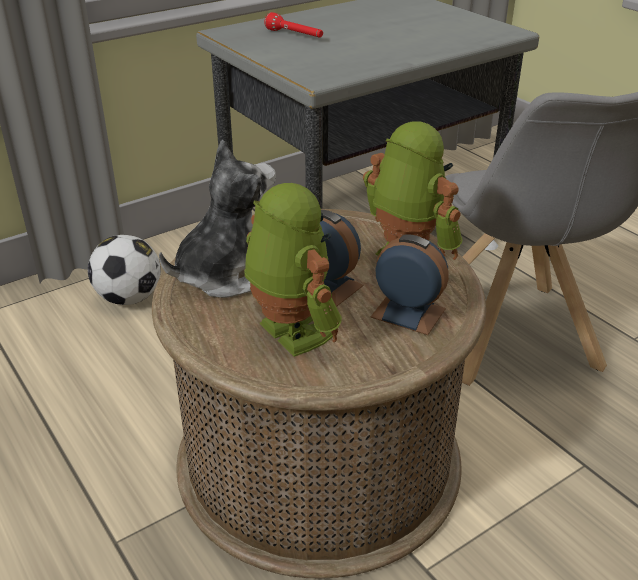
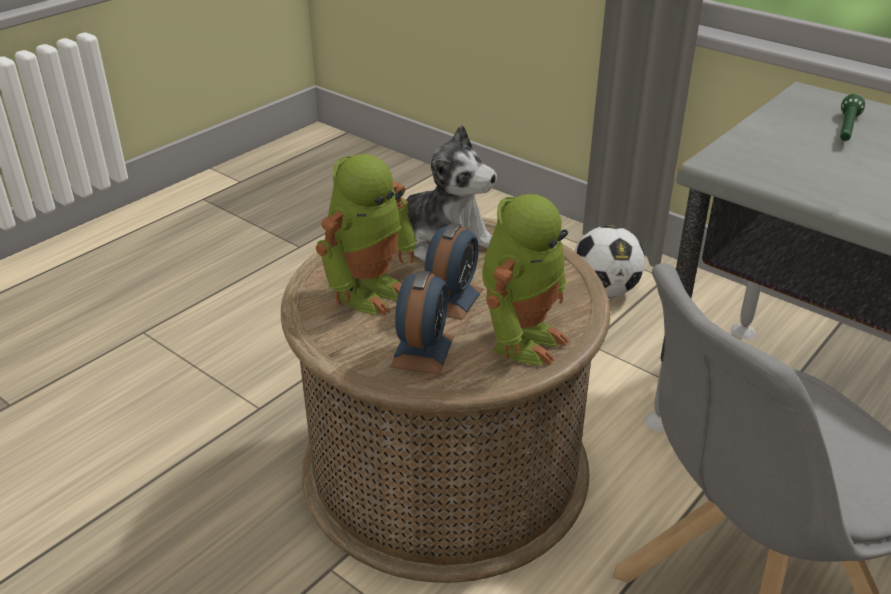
camera: 75 degrees right, 0 degrees up
red flashlight [264,12,323,37] -> green flashlight [840,94,865,141]

